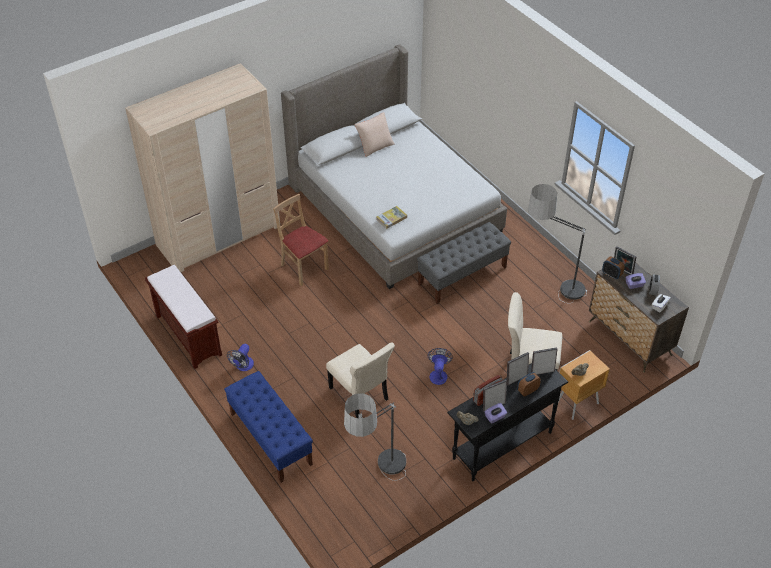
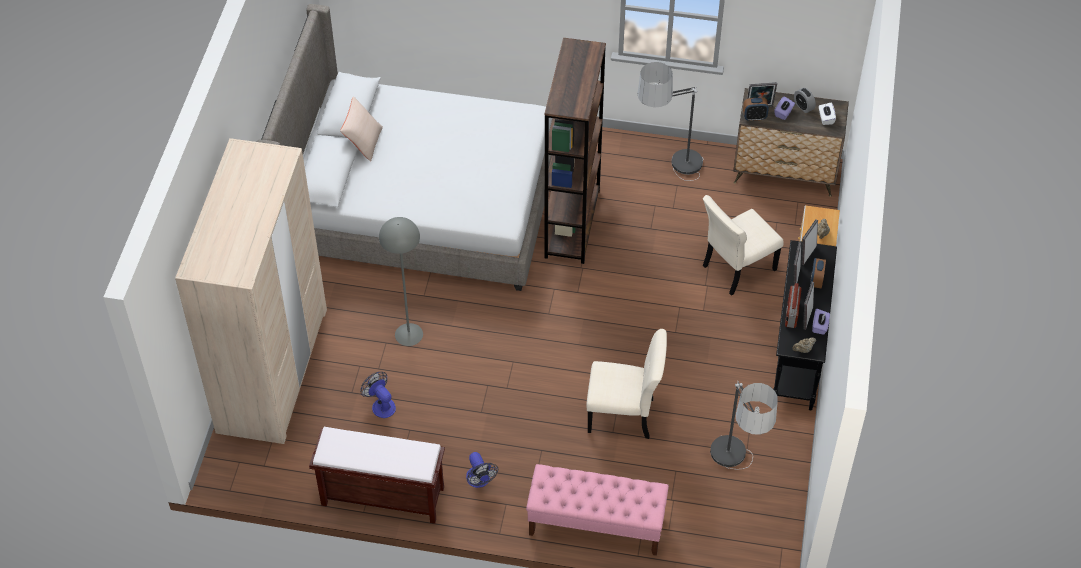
camera: 45 degrees left, 5 degrees up
blue bench [224,371,313,483] -> pink bench [526,464,669,556]
beige chair [273,194,329,286] -> grey floor lamp [379,217,423,346]
book [376,206,407,229] -> none
grey bench [417,222,511,304] -> brown bookcase [544,38,606,264]
fan [428,348,453,385] -> fan moved to [361,372,396,418]

